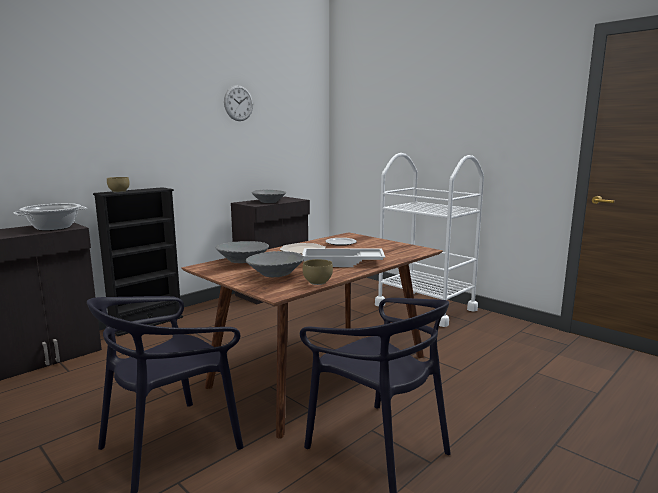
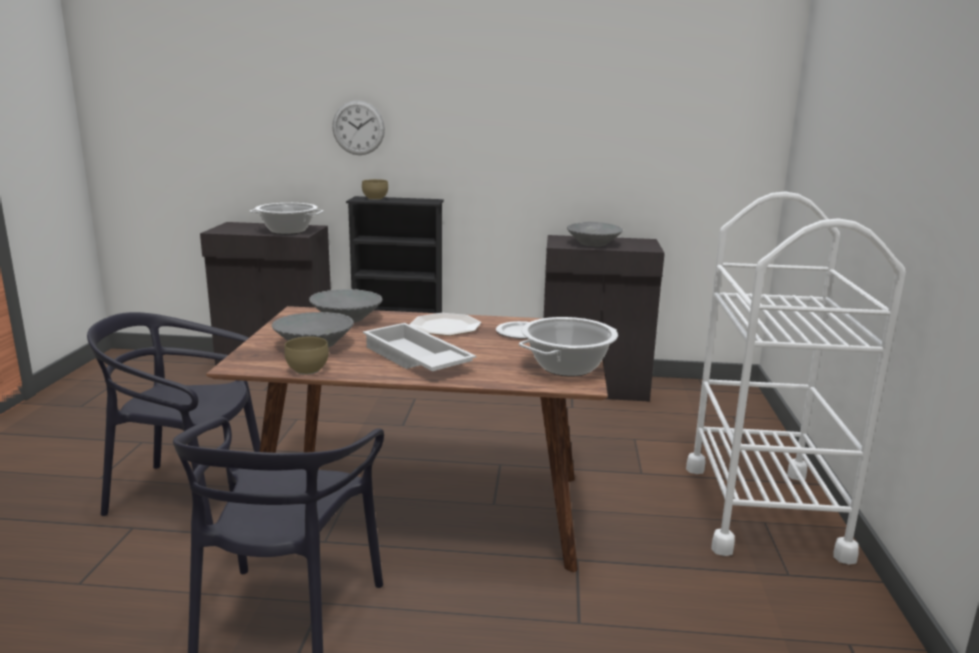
camera: 50 degrees right, 5 degrees up
wall clock [224,85,253,121] -> wall clock moved to [332,100,385,155]
none -> cooking pot [519,317,618,377]

